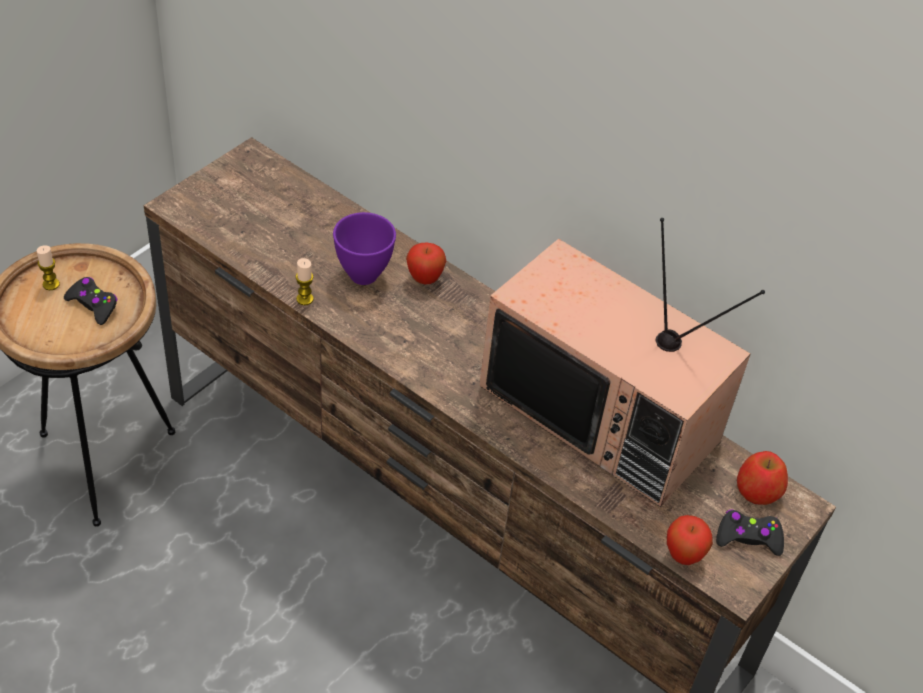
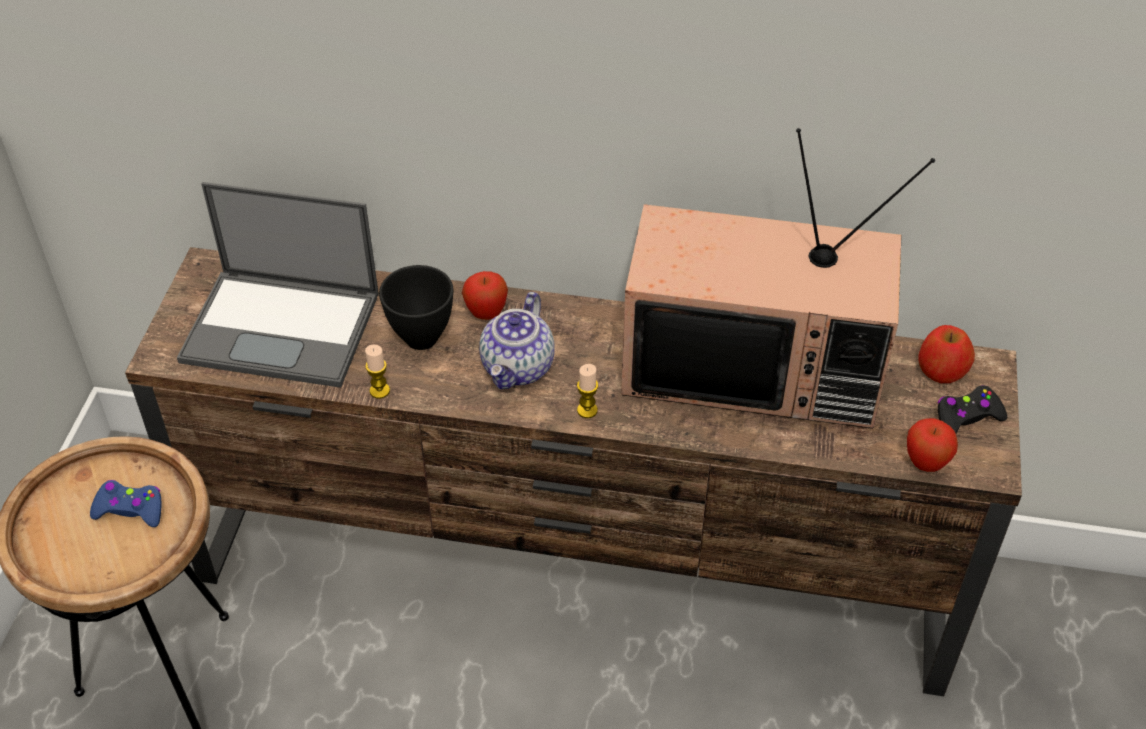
camera: 25 degrees left, 0 degrees up
candle [37,245,60,290] -> candle moved to [577,364,598,418]
black game controller [64,277,118,325] -> blue game controller [90,480,162,527]
purple bowl [333,212,396,285] -> black bowl [379,265,454,350]
none -> laptop [177,182,379,388]
none -> teapot [479,292,555,389]

